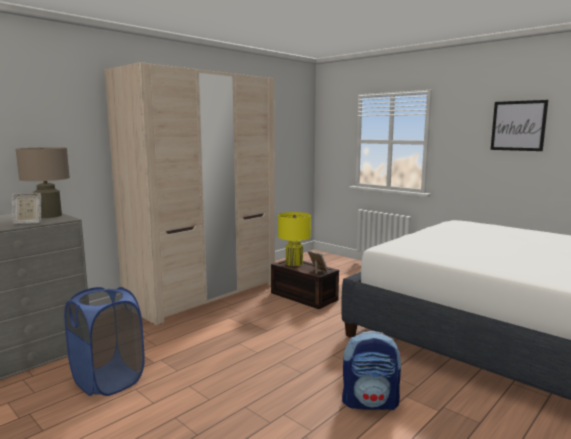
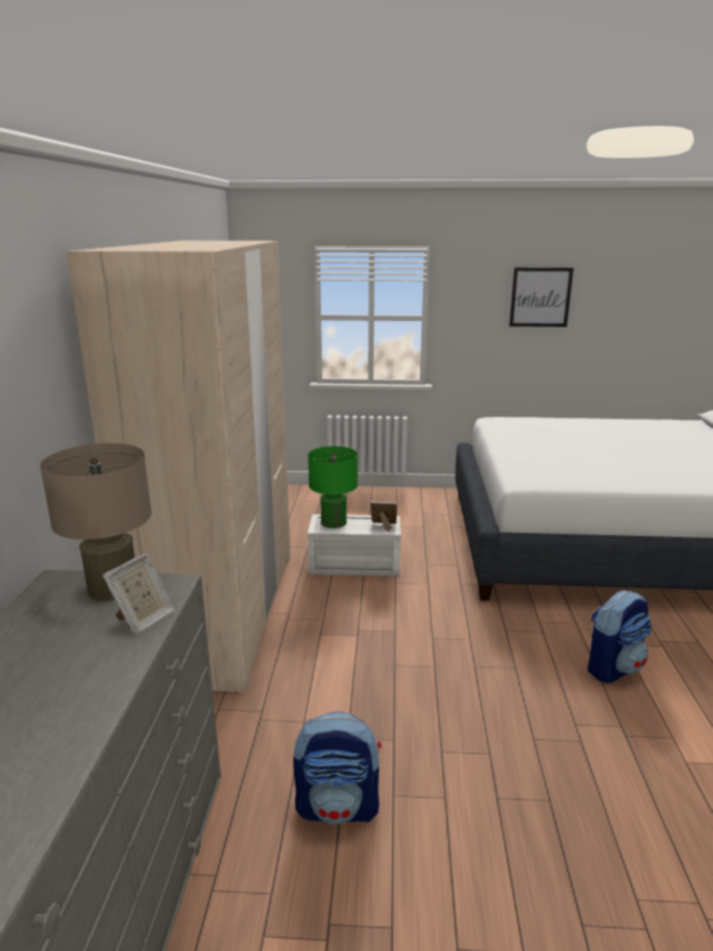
camera: 40 degrees left, 10 degrees up
blue laundry basket [64,287,145,396] -> backpack [293,712,382,824]
brown storage box [271,260,339,309] -> white storage box [307,514,401,576]
yellow table lamp [278,212,311,266] -> green table lamp [308,446,358,528]

